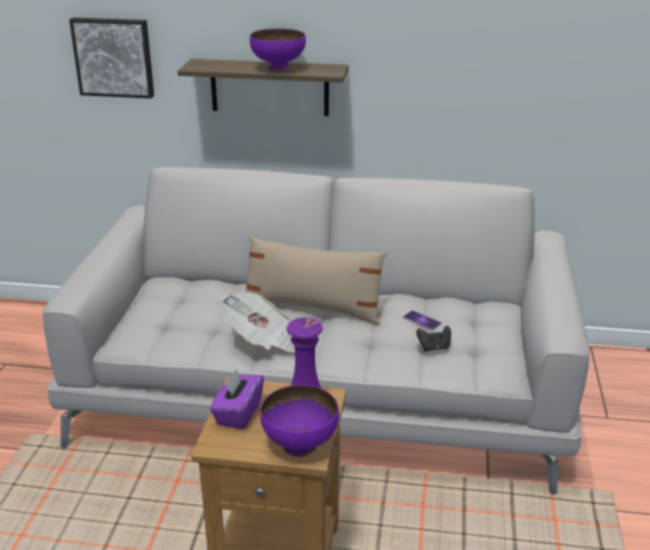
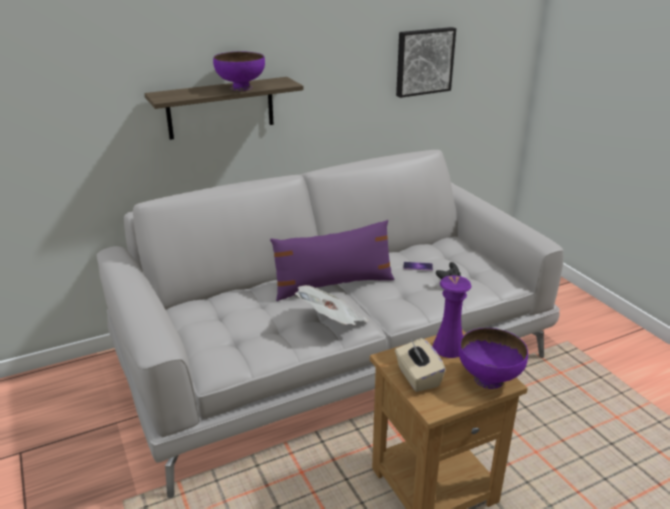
camera: 35 degrees left, 0 degrees up
picture [69,18,154,99] -> picture moved to [396,27,456,98]
purple tissue box [210,370,264,429] -> beige tissue box [395,338,446,392]
beige pillow [245,235,387,325] -> purple pillow [270,220,395,301]

